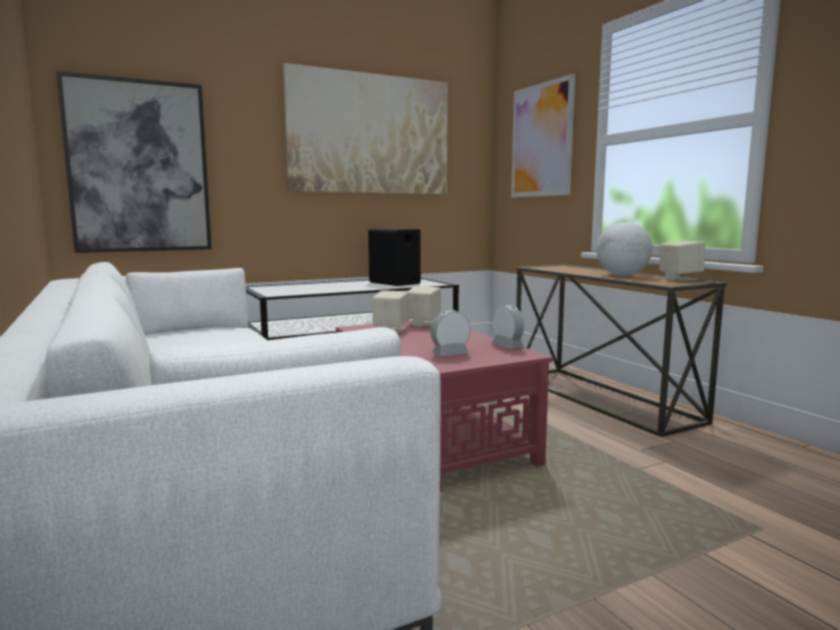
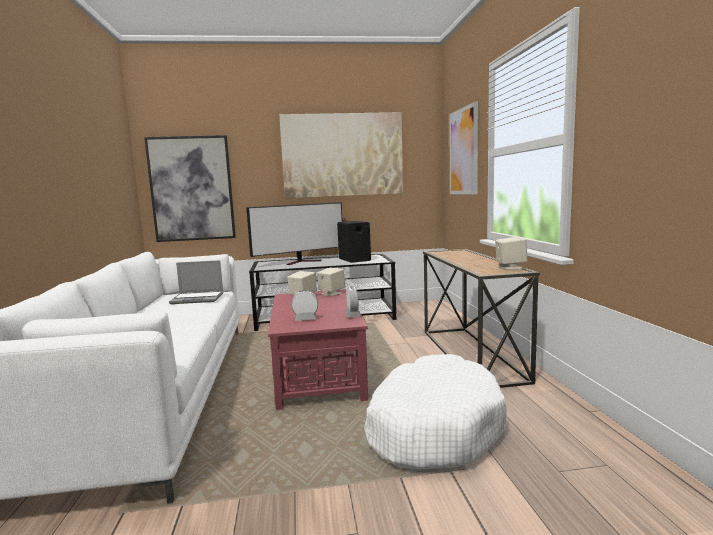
camera: 20 degrees right, 0 degrees up
globe [596,222,653,276] -> none
none -> laptop [169,260,223,304]
none -> television [246,202,343,265]
none -> white dog bed [364,354,507,470]

